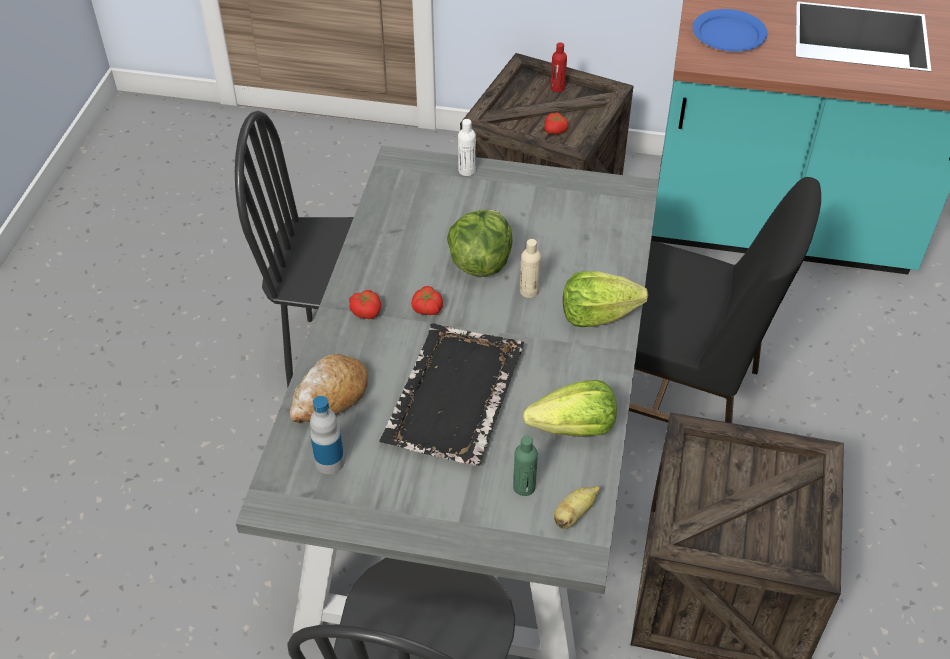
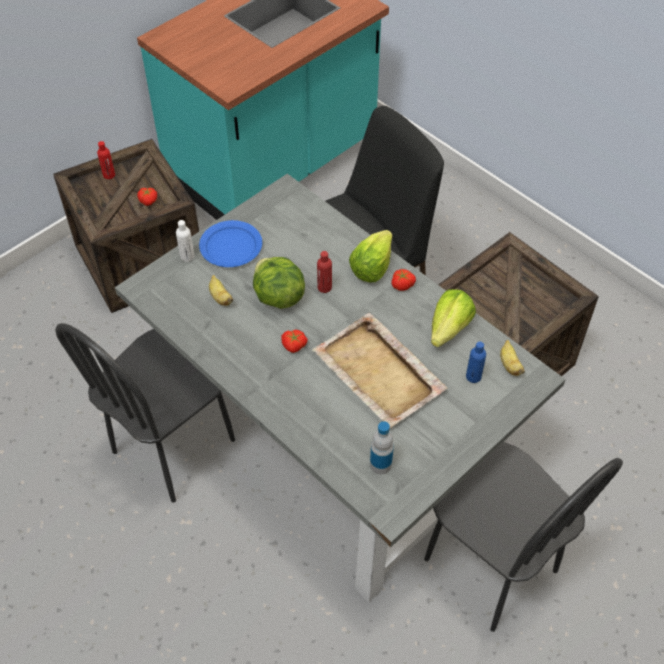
camera: 55 degrees left, 5 degrees up
bread [290,354,368,423] -> none
tomato [349,290,381,319] -> tomato moved to [392,269,416,291]
black tray [379,323,524,466] -> beige tray [312,313,447,428]
green bottle [513,436,538,496] -> blue bottle [466,342,486,383]
beige bottle [520,239,541,298] -> red bottle [317,251,332,293]
blue plate [692,9,767,52] -> blue plate moved to [199,220,262,267]
none -> banana [209,275,233,306]

